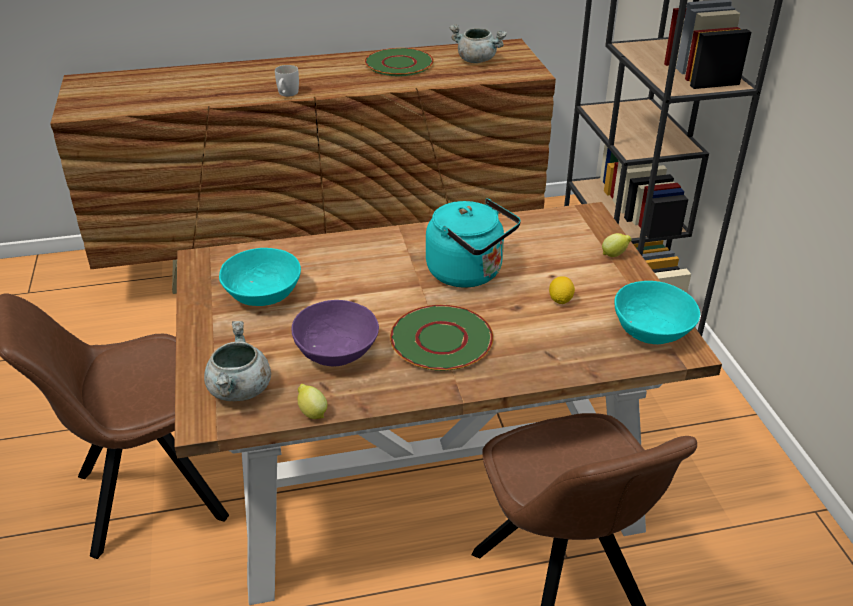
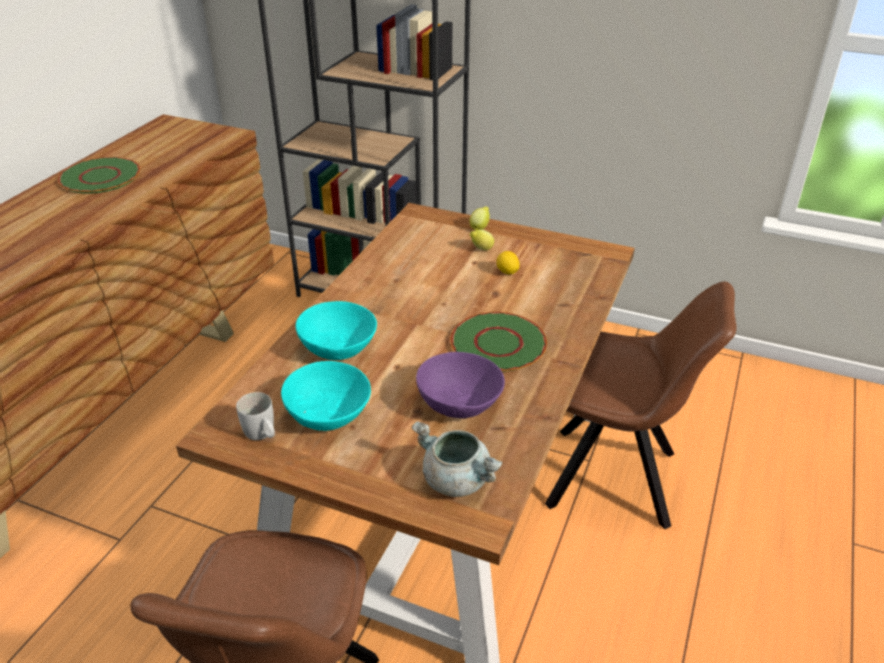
camera: 55 degrees left, 0 degrees up
white mug [275,65,299,97] -> white mug moved to [236,392,275,440]
lemon [298,384,327,419] -> lemon moved to [470,229,494,250]
turquoise kettle [426,198,521,288] -> none
grey cooking pot [449,24,507,63] -> none
turquoise bowl [614,281,700,344] -> turquoise bowl moved to [296,301,377,360]

